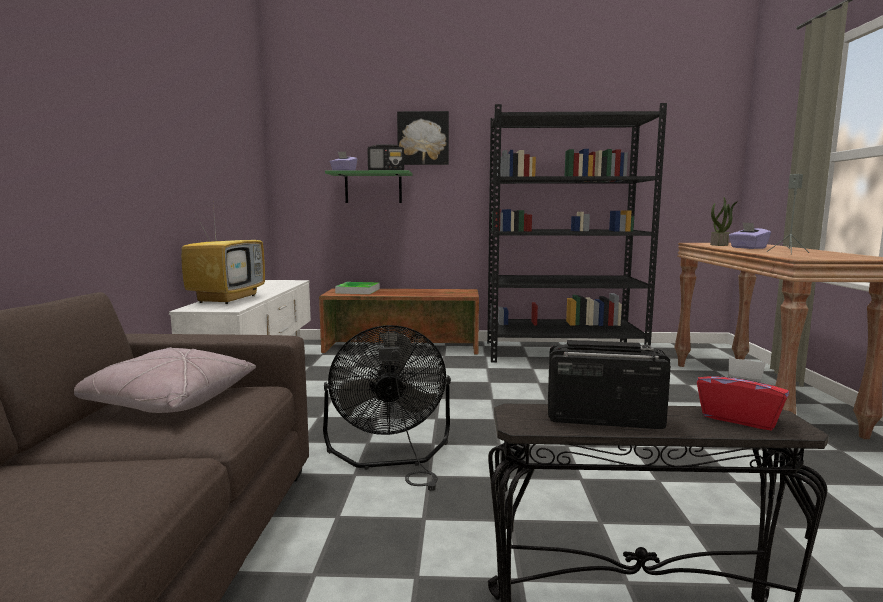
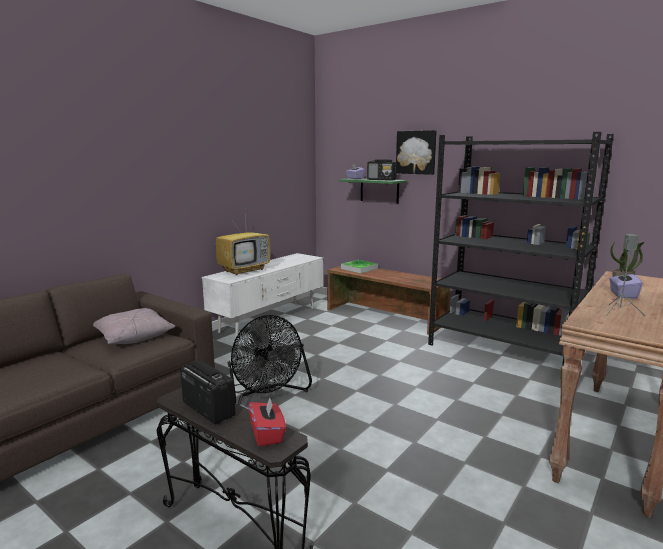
camera: 35 degrees right, 5 degrees up
black fan [323,325,451,490] -> black fan turned 120 degrees clockwise [227,315,312,405]

